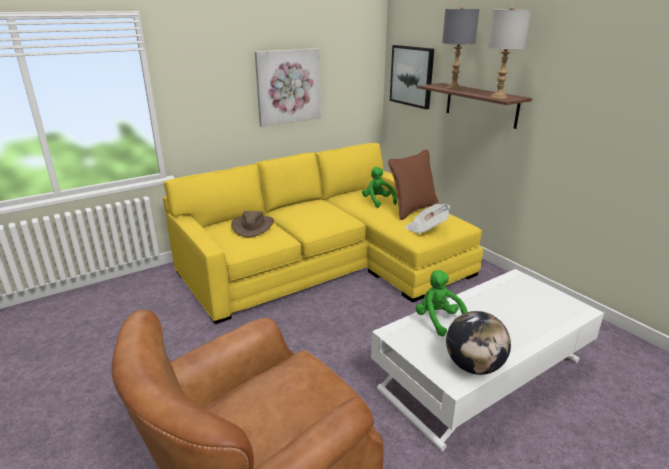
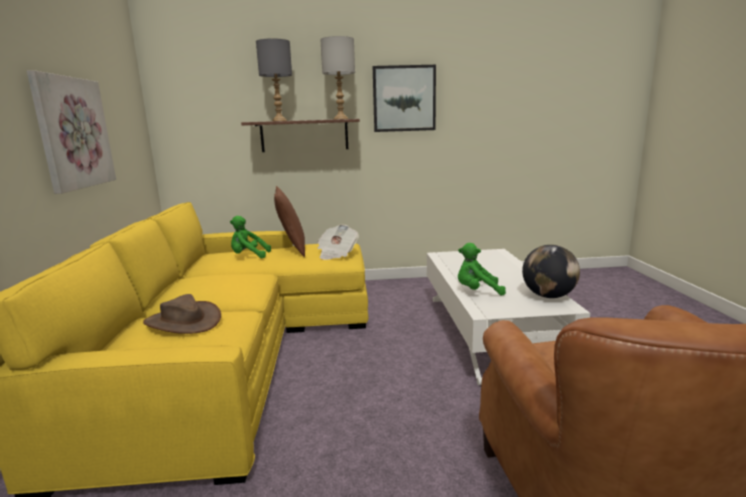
camera: 60 degrees left, 10 degrees down
picture [390,45,434,109] -> picture moved to [373,65,436,132]

